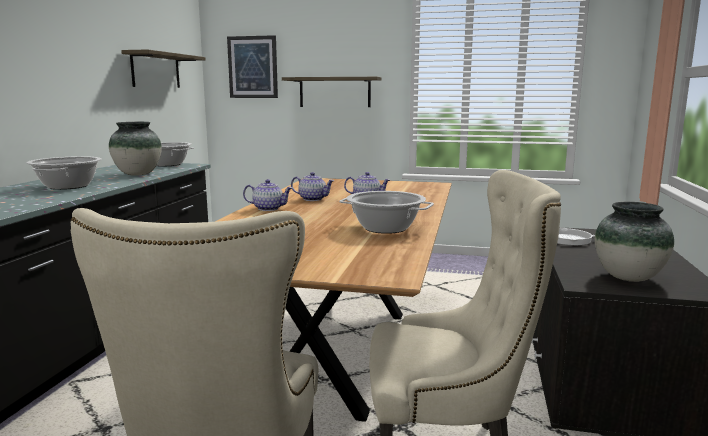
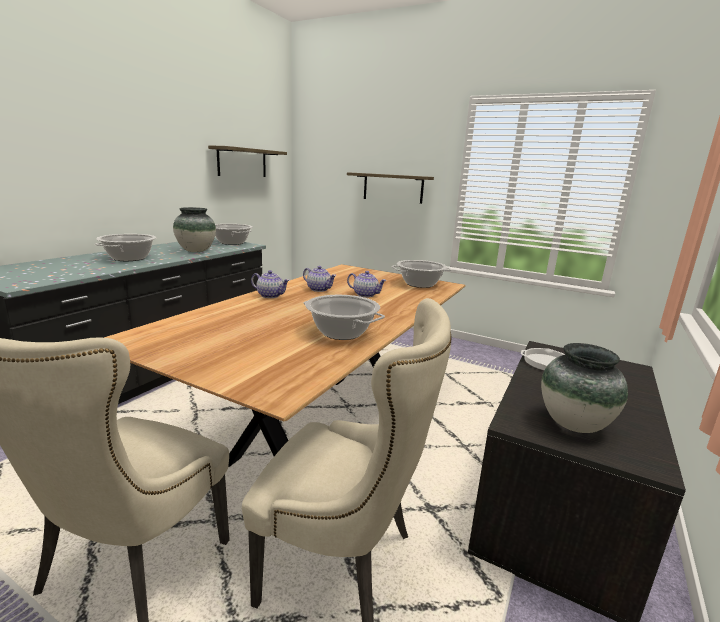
camera: 15 degrees right, 5 degrees up
picture [227,35,278,98] -> none
none -> cooking pot [392,260,452,288]

